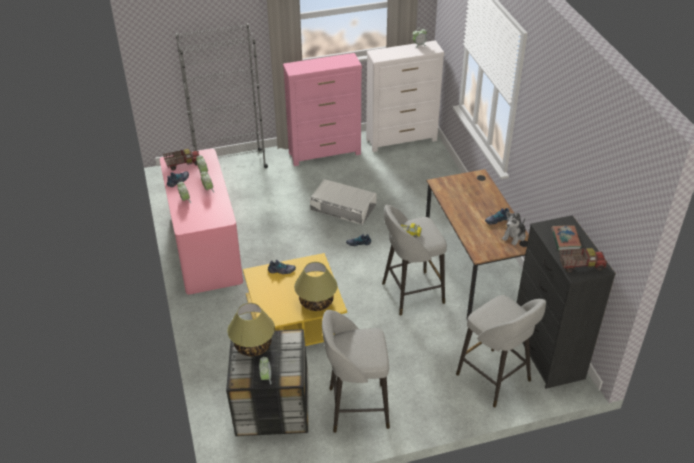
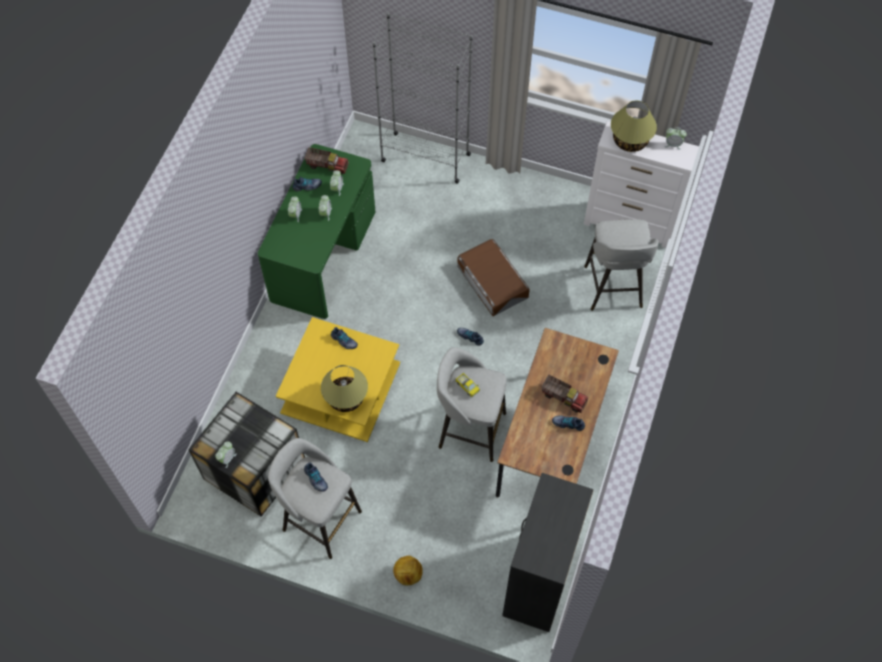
camera: 35 degrees right, 20 degrees up
pink desk [160,149,243,295] -> green desk [258,144,375,319]
table lamp [228,303,275,356] -> table lamp moved to [611,101,657,152]
pink dresser [283,53,362,166] -> none
white storage box [310,179,377,225] -> brown storage box [457,239,530,316]
grey stool [456,295,546,407] -> grey stool moved to [584,219,659,311]
plush toy [502,211,526,246] -> none
book [551,225,582,251] -> none
toy truck [559,248,607,273] -> toy truck moved to [542,375,588,413]
none -> shoe [304,463,328,492]
none -> football [393,555,423,586]

